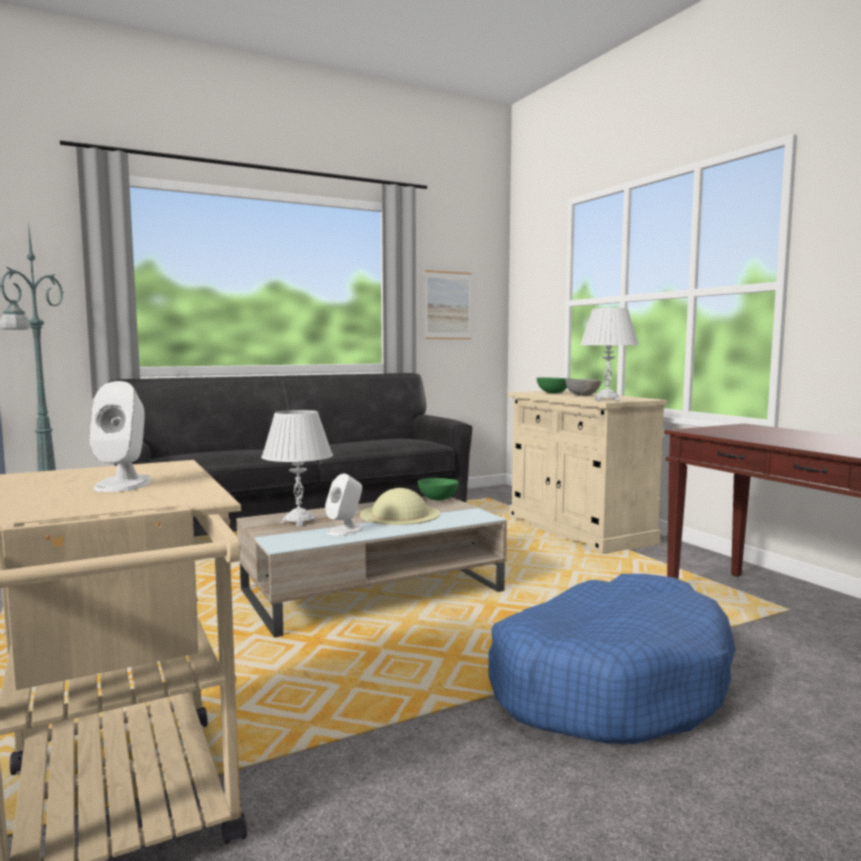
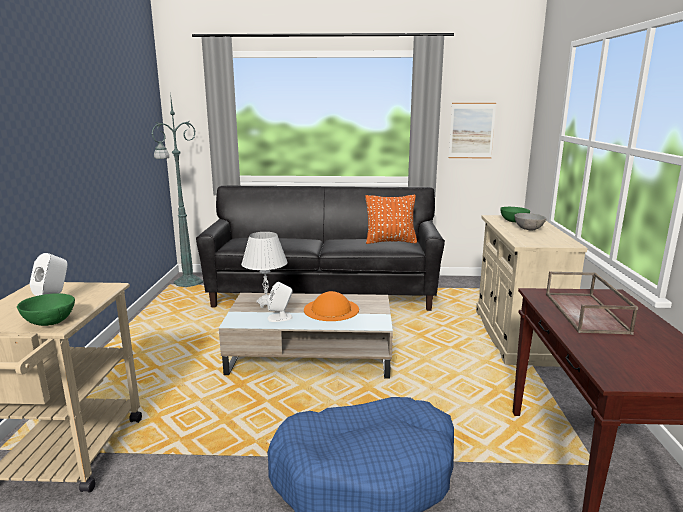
camera: 30 degrees right, 10 degrees up
beige hat [360,488,440,525] -> orange hat [304,291,359,321]
green bowl [417,478,459,500] -> green bowl moved to [17,293,75,326]
white table lamp [580,308,639,401] -> none
none -> orange pillow [365,195,417,244]
none -> brown tray [546,272,638,335]

